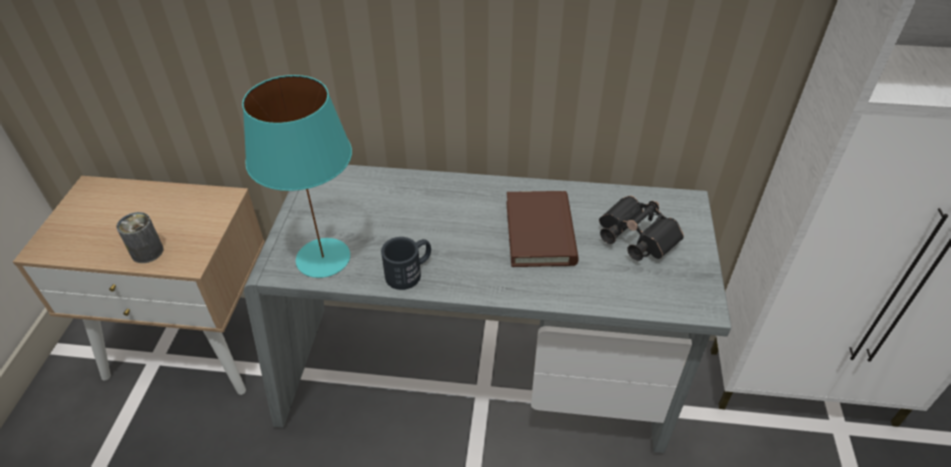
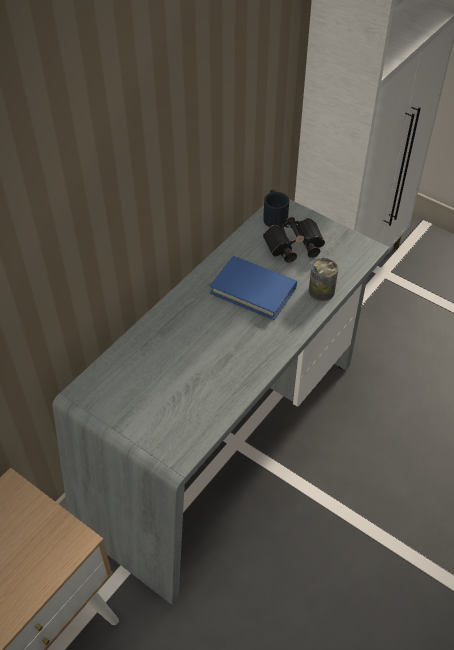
camera: 60 degrees left, 5 degrees up
can [116,212,164,263] -> can moved to [309,258,338,301]
turquoise table lamp [242,75,352,278] -> none
black mug [381,237,431,290] -> black mug moved to [263,190,289,227]
brown book [506,191,579,267] -> blue book [210,256,297,320]

